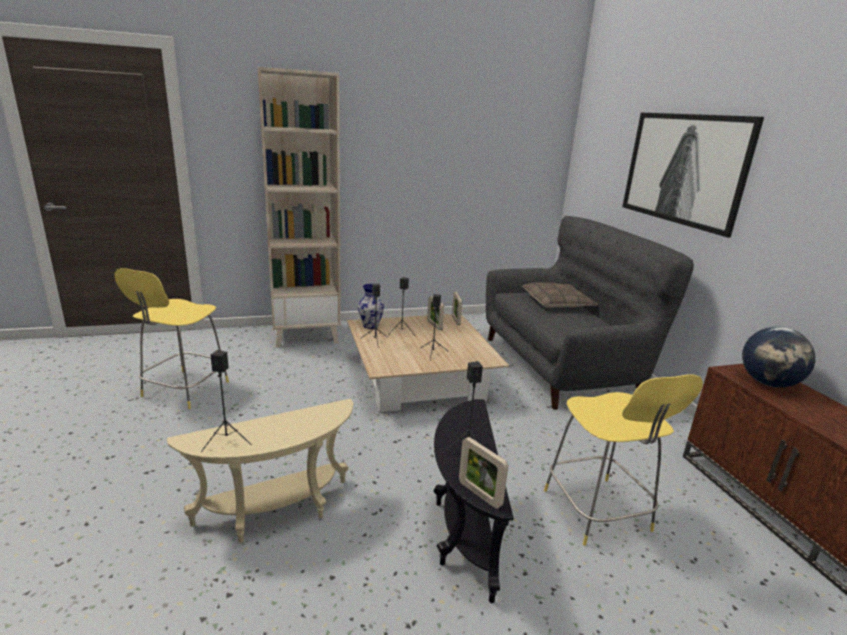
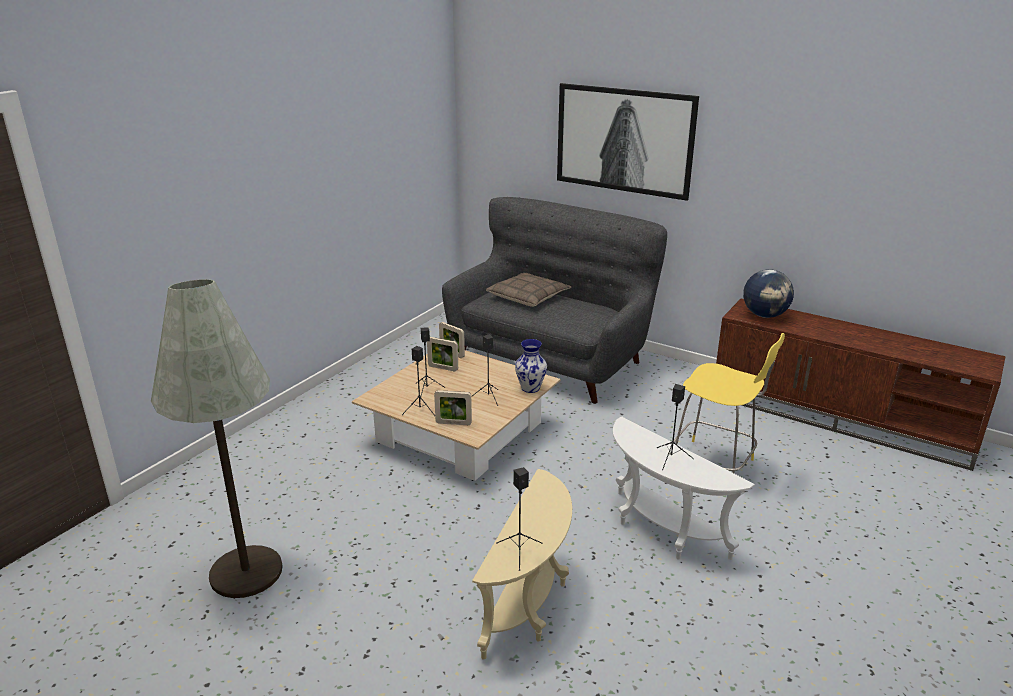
camera: 40 degrees left, 5 degrees up
yellow stool [114,268,229,409] -> grey floor lamp [151,279,283,598]
beige bookcase [258,67,341,348] -> none
vase [357,284,384,329] -> vase moved to [515,339,547,393]
black side table [433,399,514,603] -> white side table [613,416,755,560]
picture frame [459,437,508,509] -> picture frame moved to [434,390,472,425]

